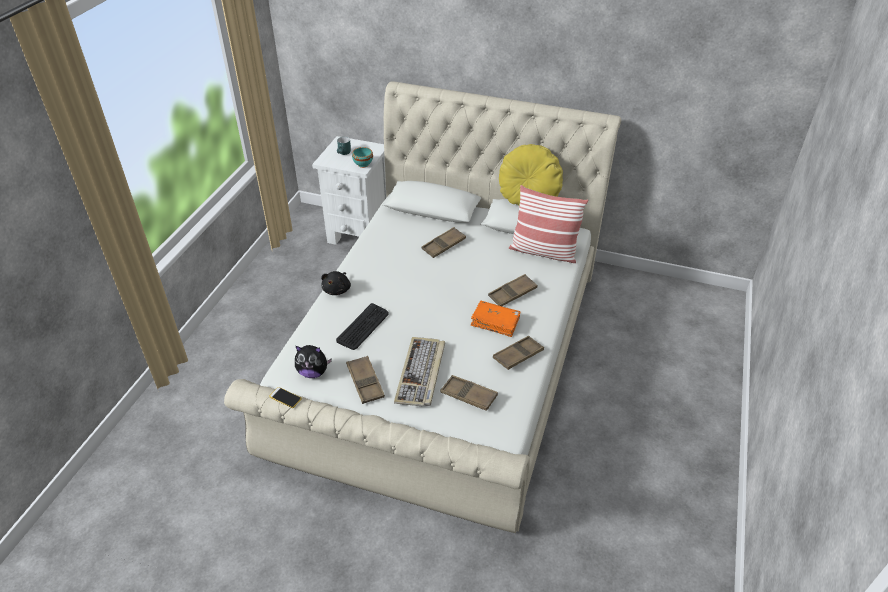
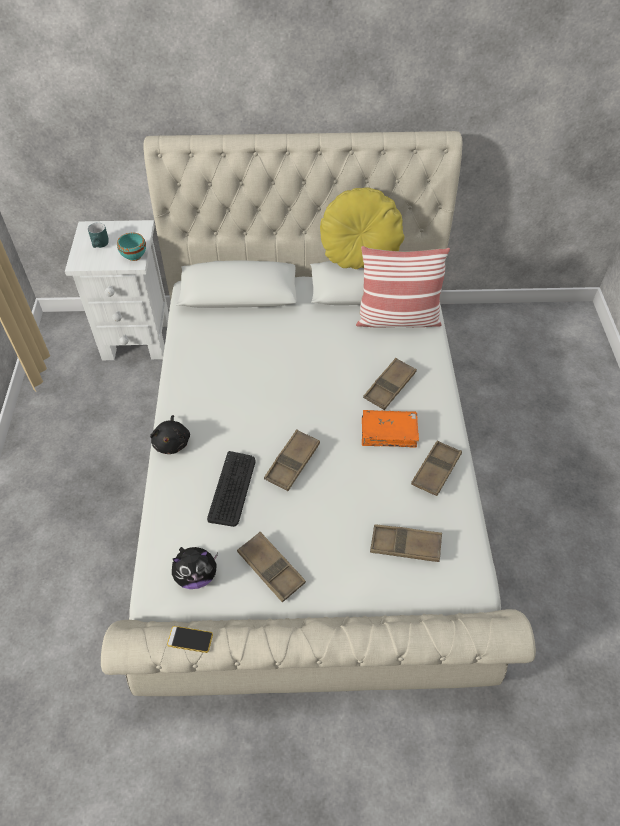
camera: 20 degrees left, 10 degrees up
keyboard [394,337,445,407] -> none
brown tray [422,227,466,258] -> brown tray moved to [264,430,320,491]

